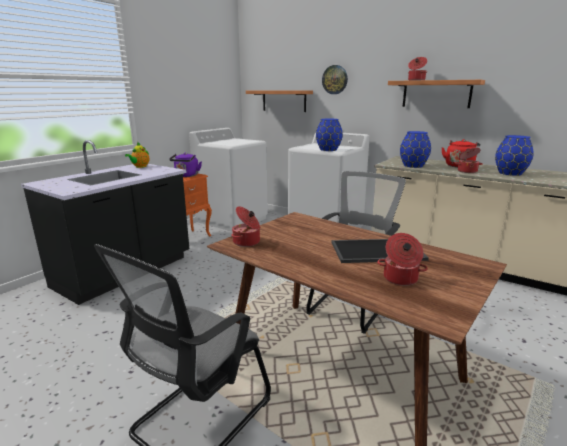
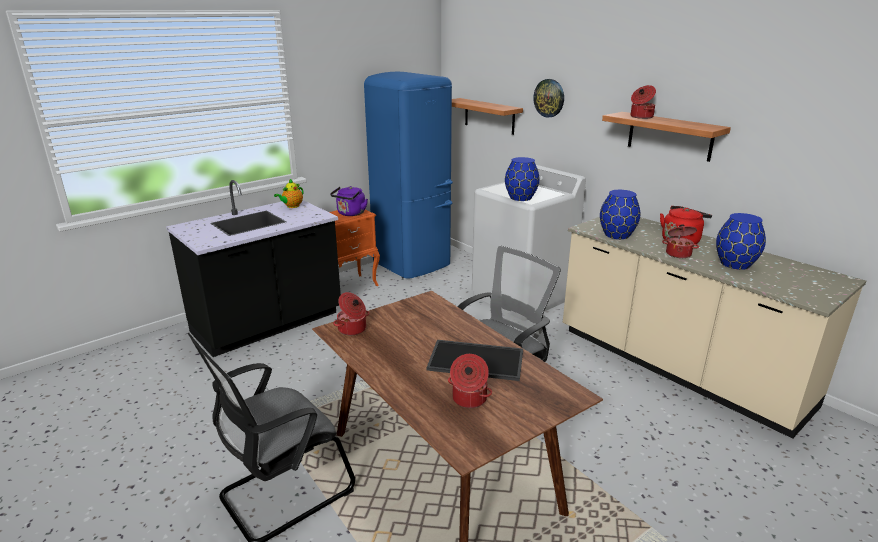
camera: 15 degrees right, 5 degrees up
white washing machine [189,128,268,231] -> blue fridge [364,72,453,278]

